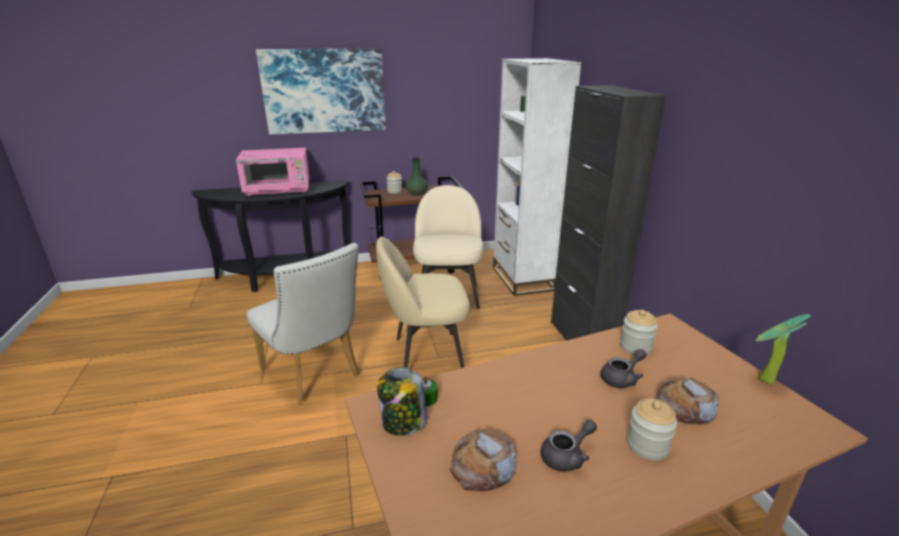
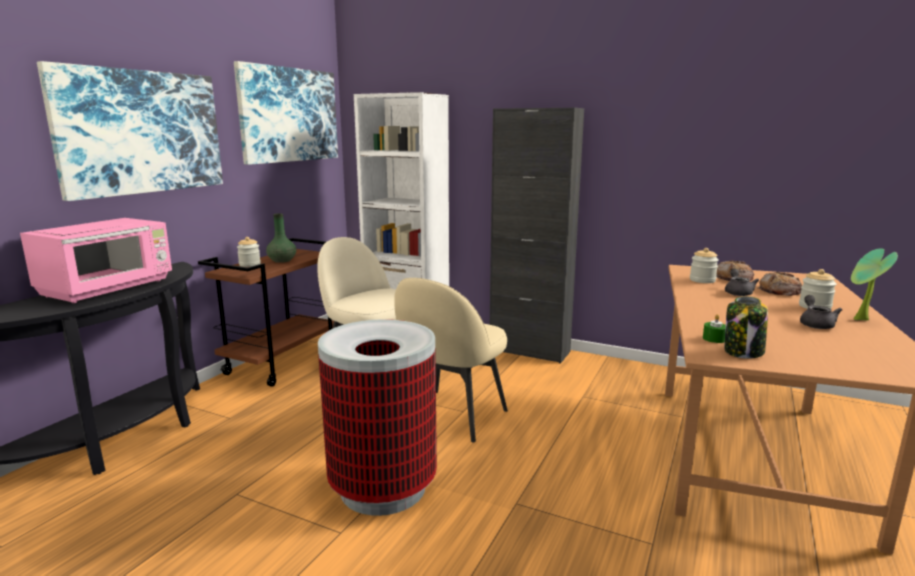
camera: 50 degrees left, 10 degrees down
white chair [247,243,360,404] -> trash can [318,319,437,516]
bread [450,429,516,491] -> bread moved to [716,260,755,281]
potted plant [755,314,811,385] -> potted plant moved to [851,248,898,320]
none -> picture [234,61,338,165]

